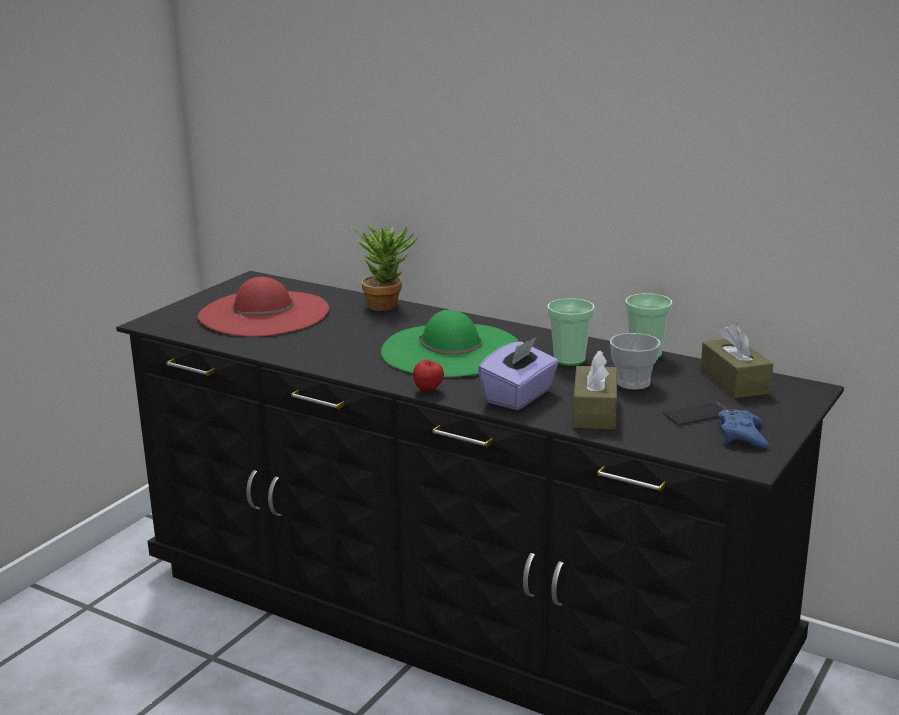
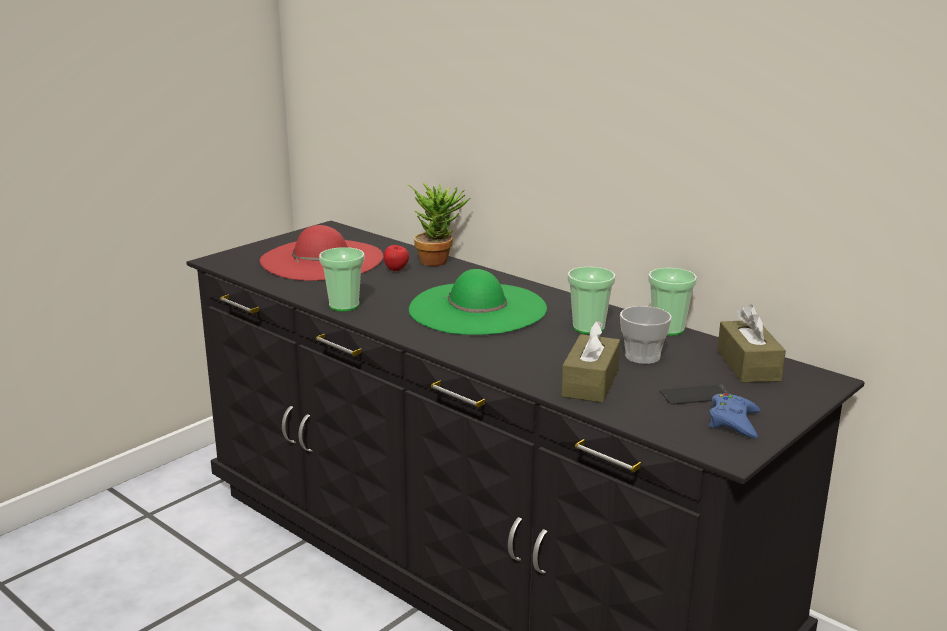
camera: 10 degrees right, 0 degrees up
apple [413,360,444,392] -> apple moved to [384,245,409,271]
purple tissue box [478,337,559,410] -> none
none -> cup [319,247,365,311]

